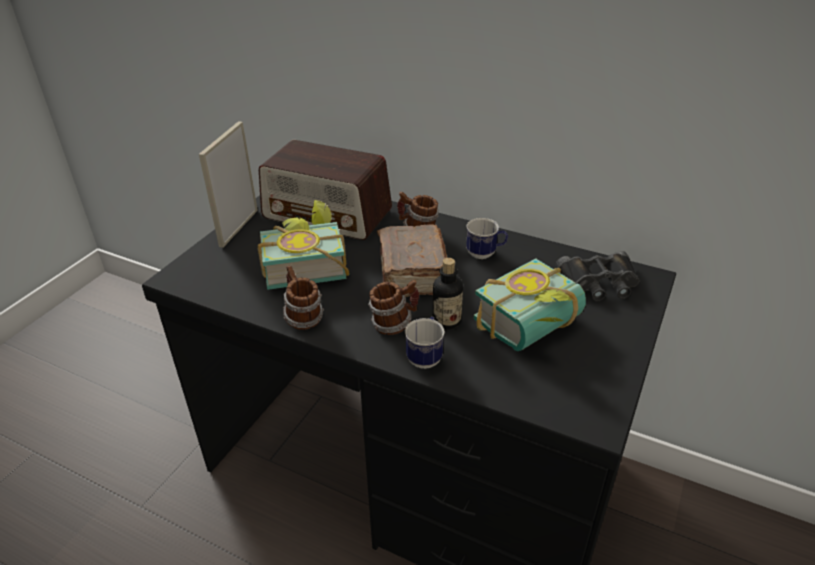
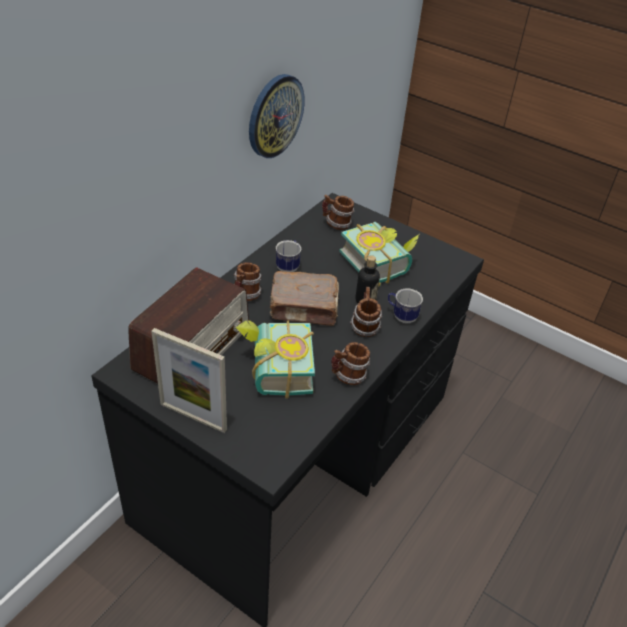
camera: 85 degrees left, 5 degrees up
black binoculars [556,251,640,301] -> mug [322,195,355,230]
none -> wall clock [249,74,305,158]

